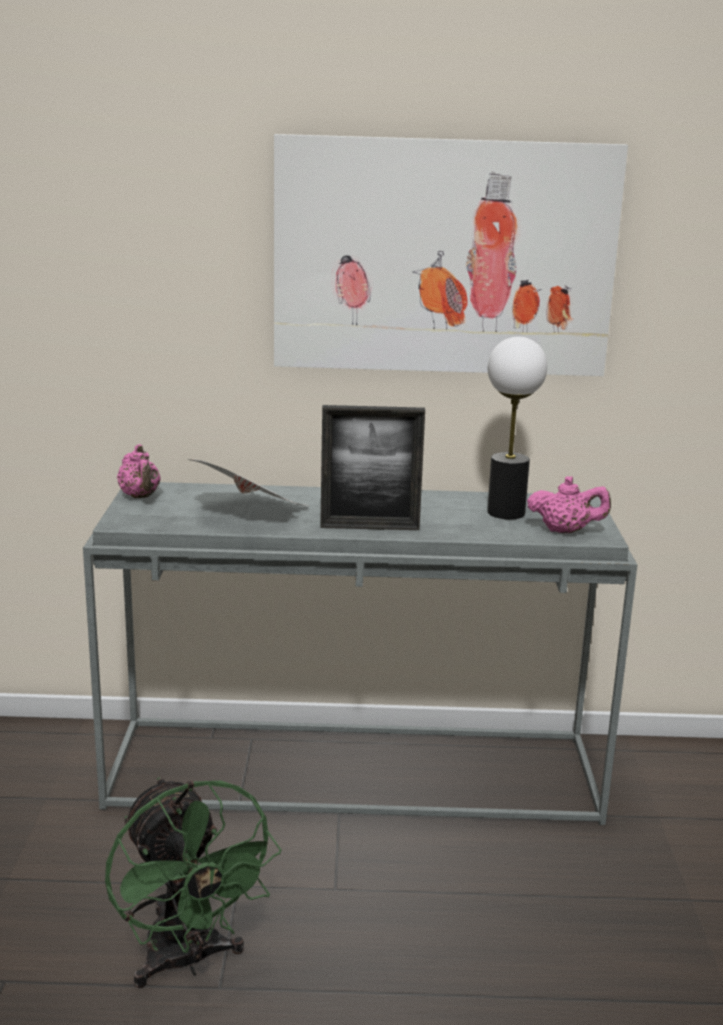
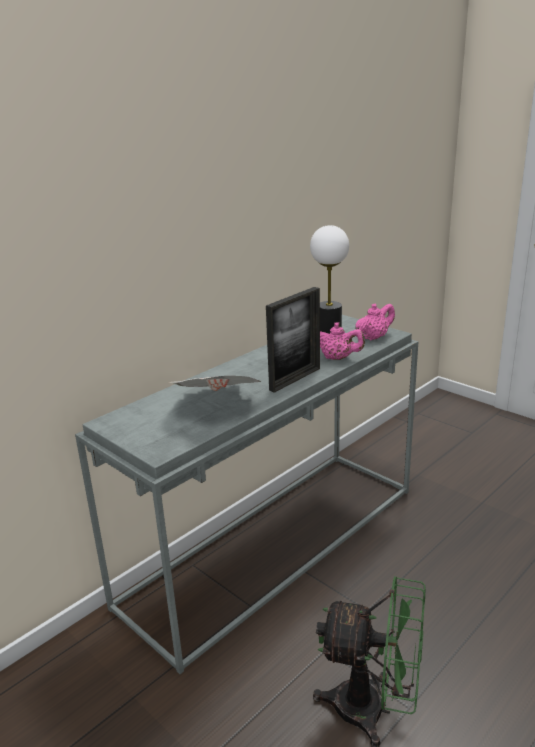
camera: 45 degrees left, 5 degrees up
pink teapot [117,444,161,498] -> pink teapot moved to [320,322,365,360]
picture [274,134,628,376] -> none

